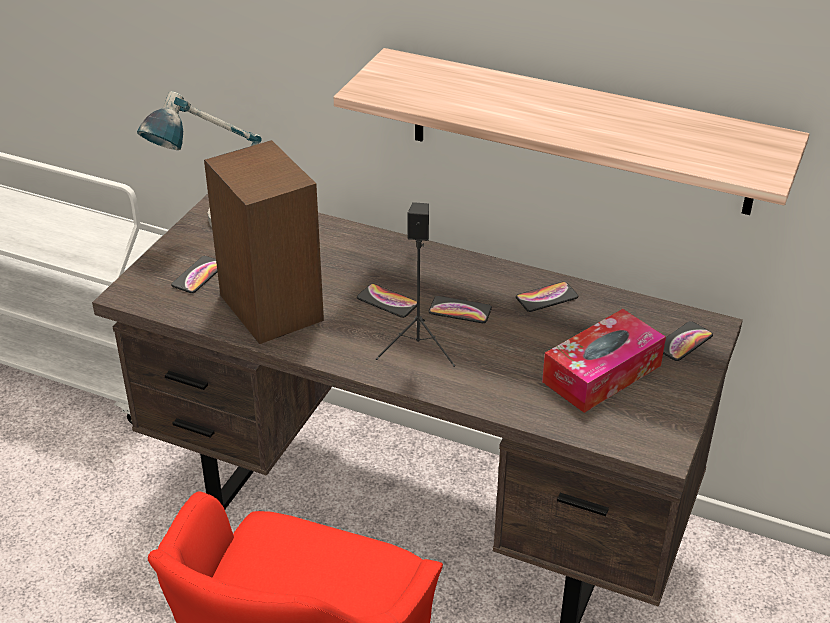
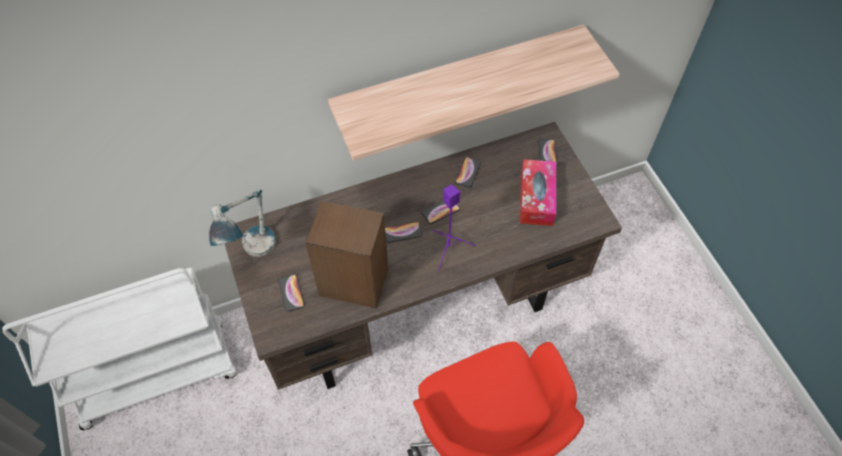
camera: 45 degrees left, 20 degrees up
black speaker [376,202,455,367] -> purple speaker [431,184,476,271]

